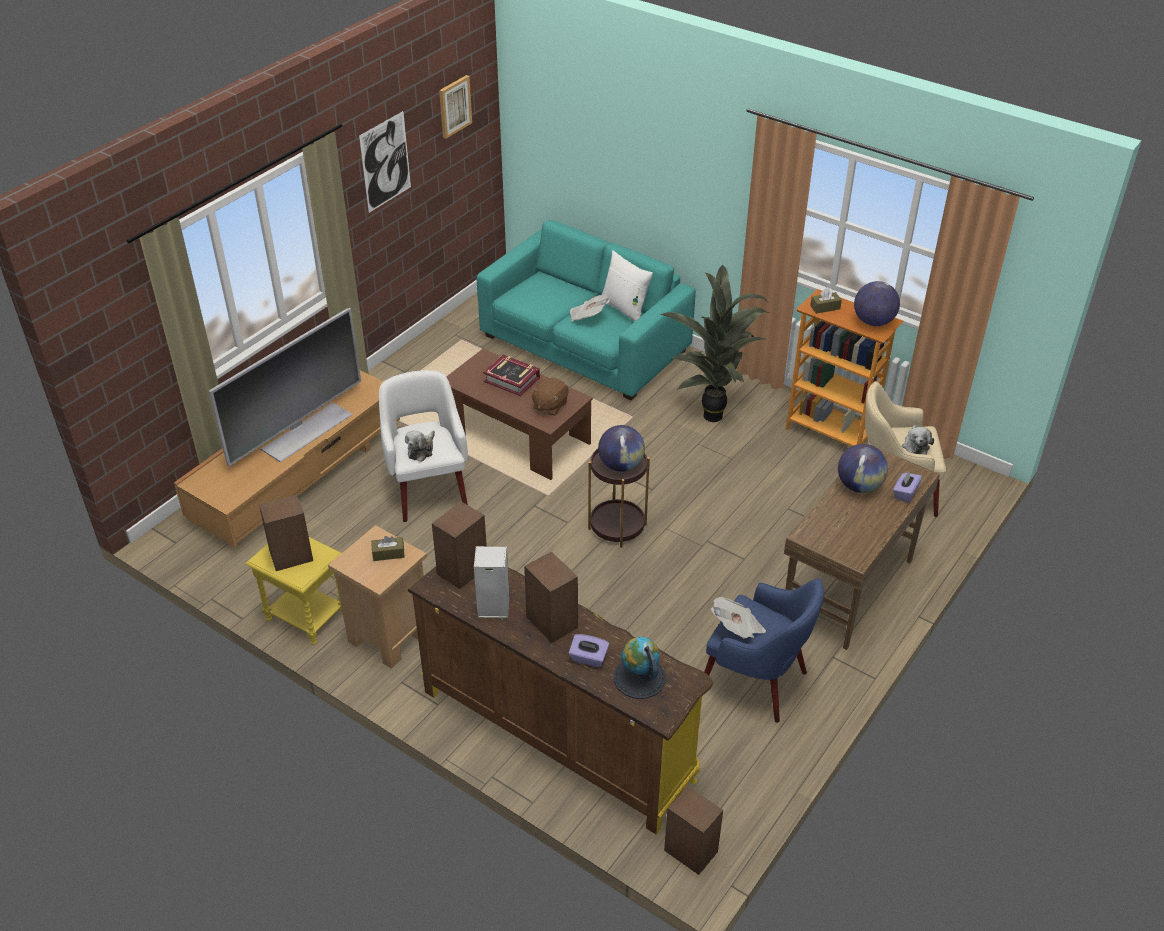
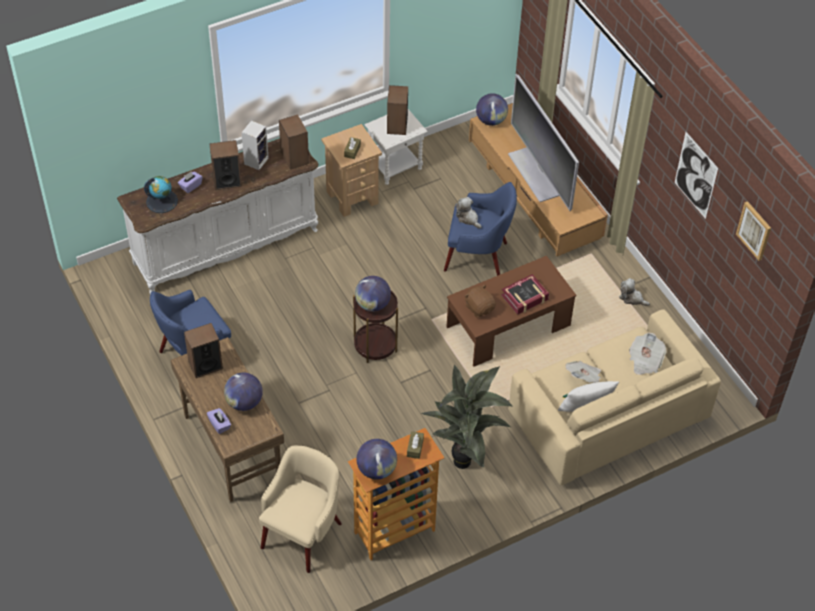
camera: 115 degrees right, 10 degrees up
yellow side table [245,537,343,645] -> white side table [364,109,428,185]
white armchair [379,370,468,522] -> blue armchair [444,182,517,276]
yellow cabinet [408,567,713,835] -> white cabinet [117,138,318,294]
turquoise sofa [477,220,696,400] -> beige sofa [508,309,721,485]
speaker [664,786,723,875] -> speaker moved to [184,323,223,378]
newspaper [711,597,766,639] -> newspaper moved to [629,333,667,375]
plush toy [902,425,934,455] -> plush toy moved to [619,278,650,306]
none -> globe [476,93,508,126]

